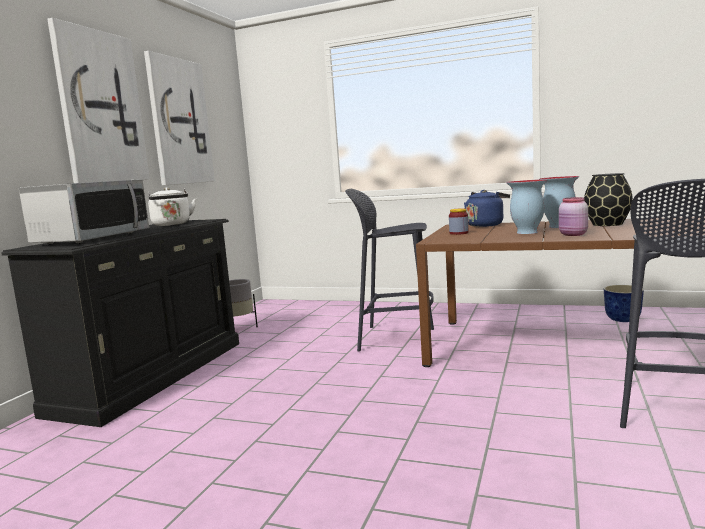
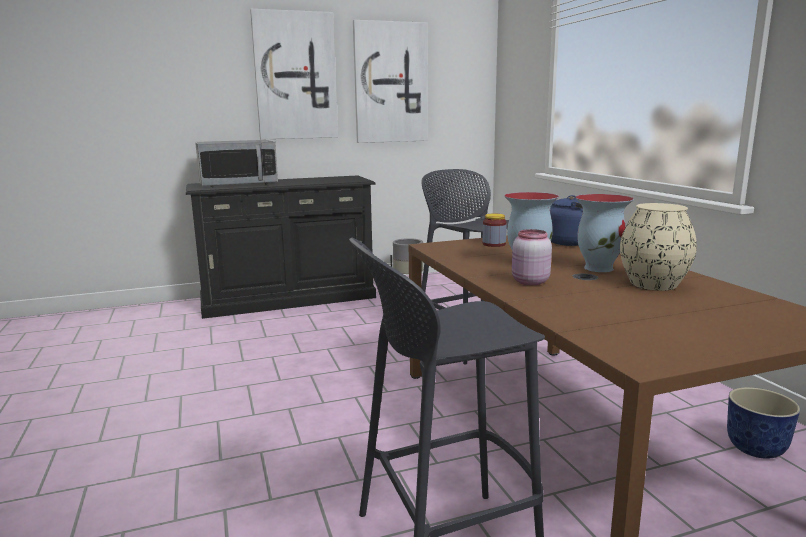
camera: 50 degrees right, 5 degrees up
white kettle [148,187,197,226] -> none
black vase [584,173,633,226] -> beige vase [620,203,697,291]

